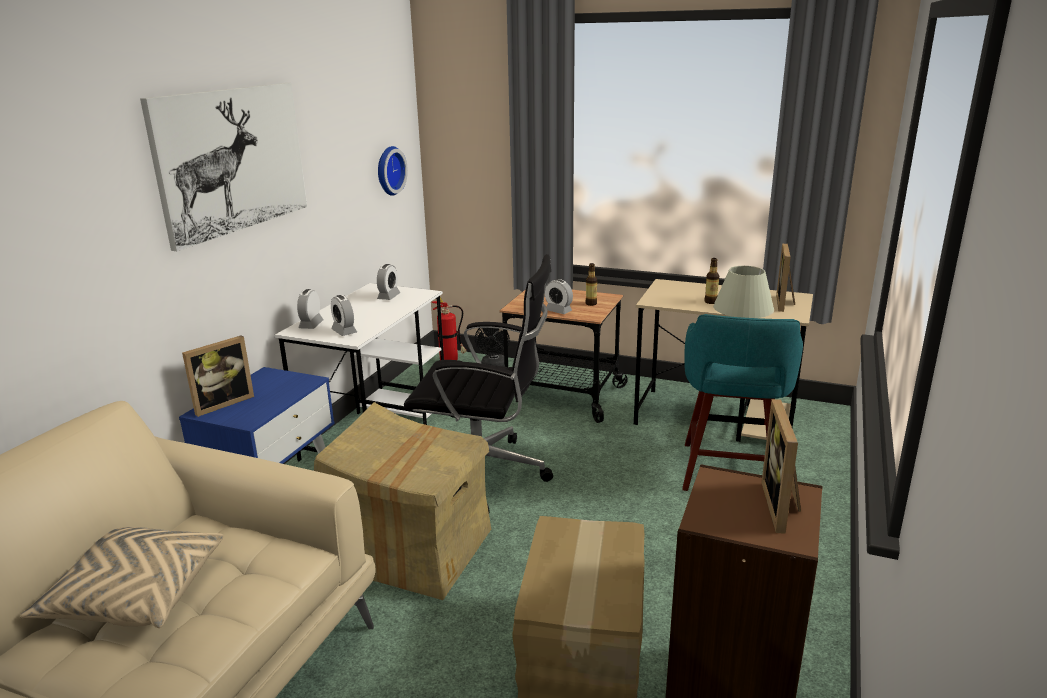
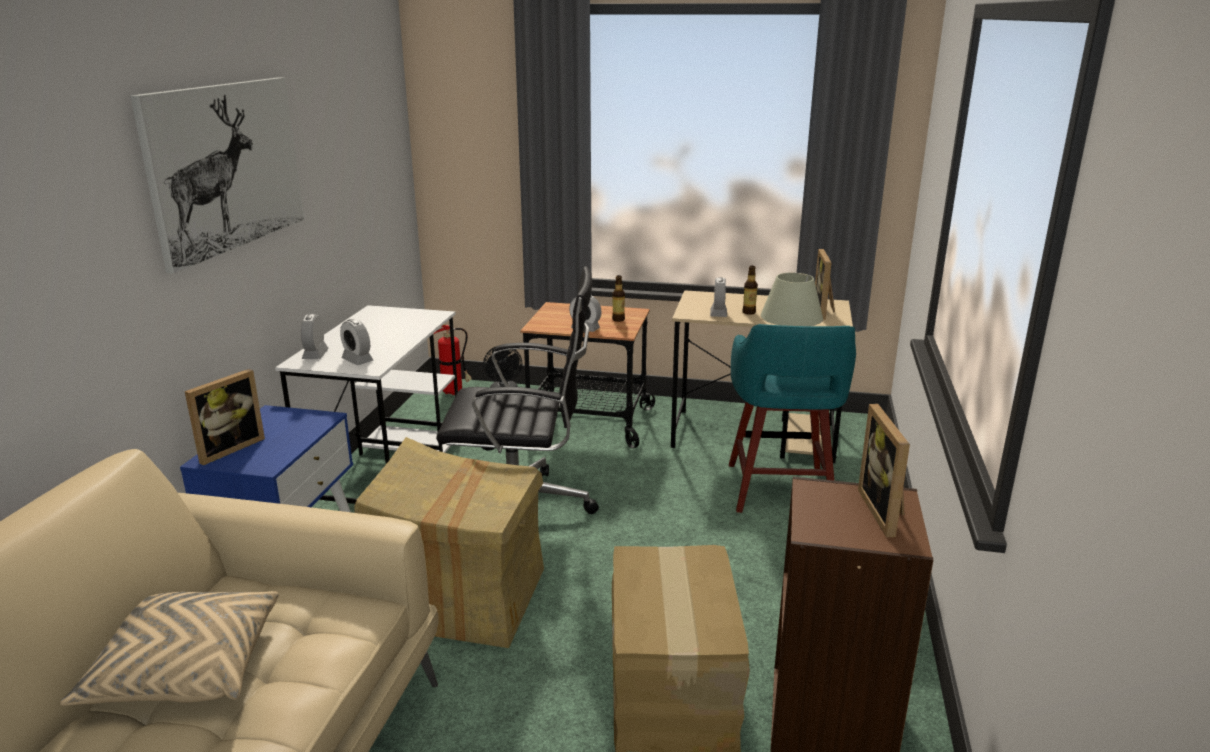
camera: 10 degrees left, 0 degrees up
alarm clock [377,264,400,300] -> alarm clock moved to [710,277,727,317]
wall clock [378,146,408,196] -> none

